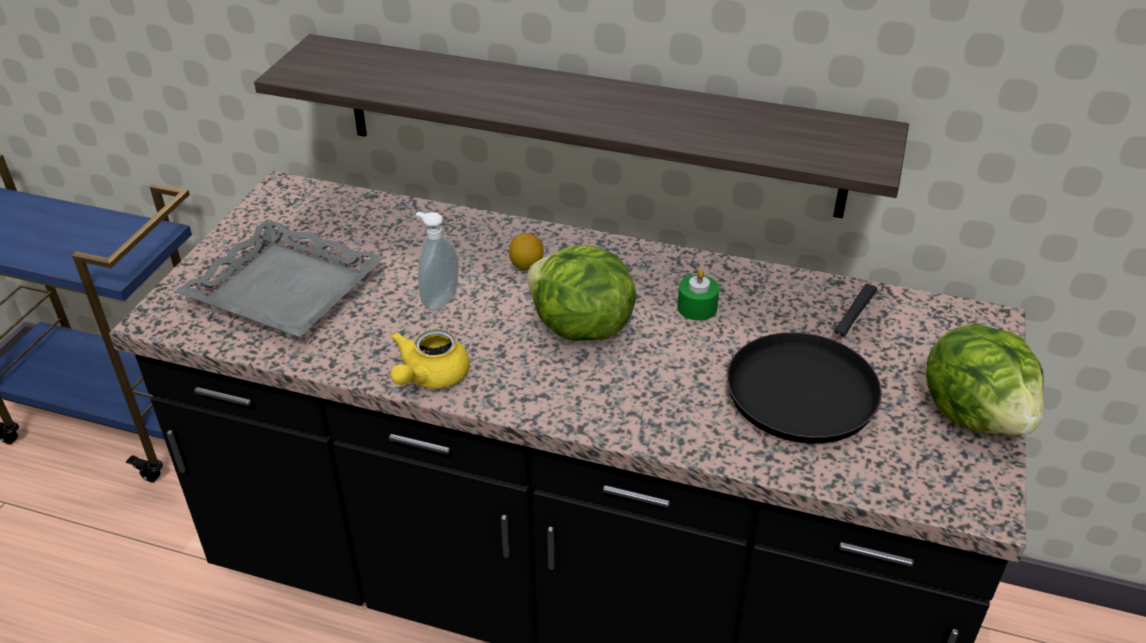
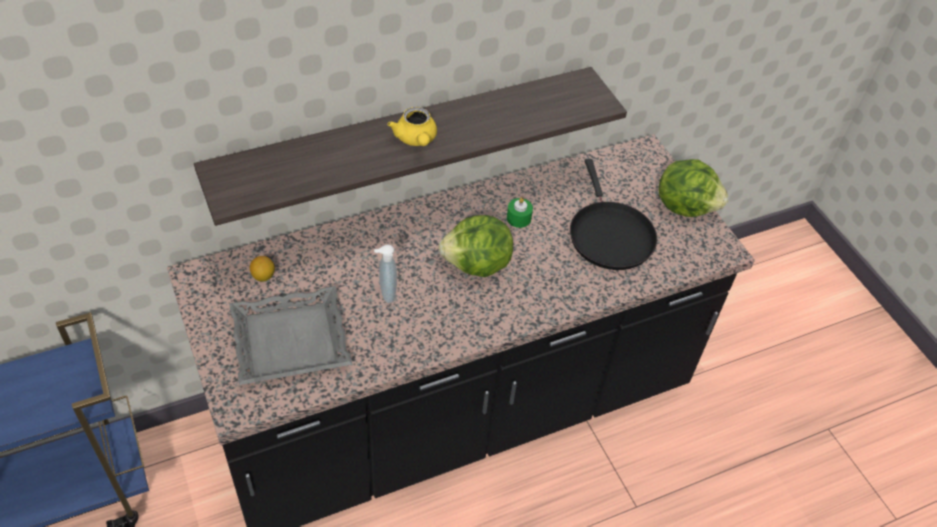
camera: 45 degrees left, 10 degrees up
yellow teapot [390,328,470,389] -> yellow teapot moved to [387,107,437,146]
lemon [509,233,544,270] -> lemon moved to [250,256,275,281]

